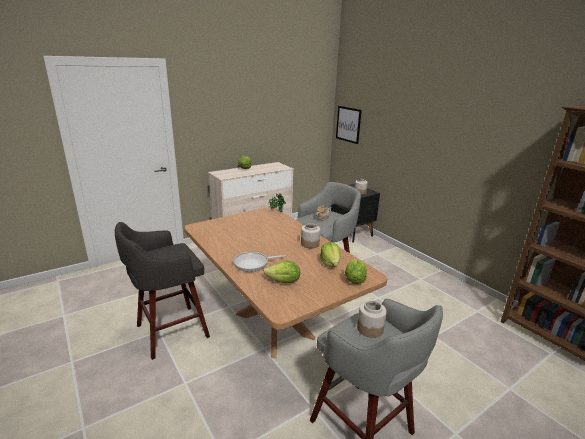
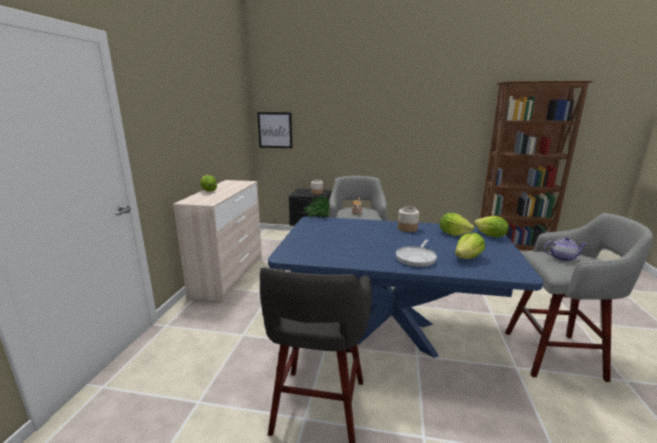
camera: 45 degrees left, 5 degrees down
brown dining table [184,207,388,359] -> blue dining table [268,216,543,358]
jar [357,301,387,338] -> teapot [544,237,587,262]

